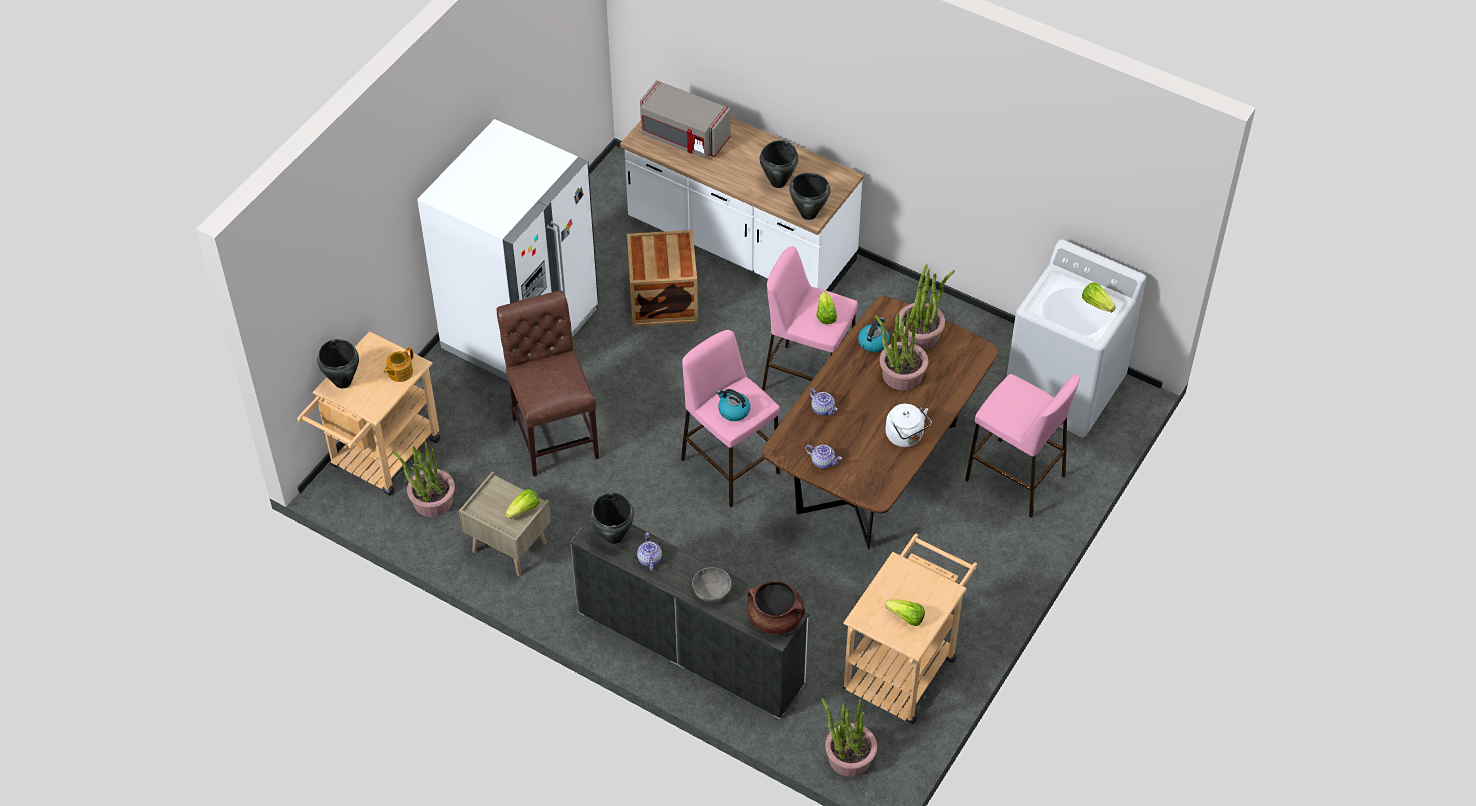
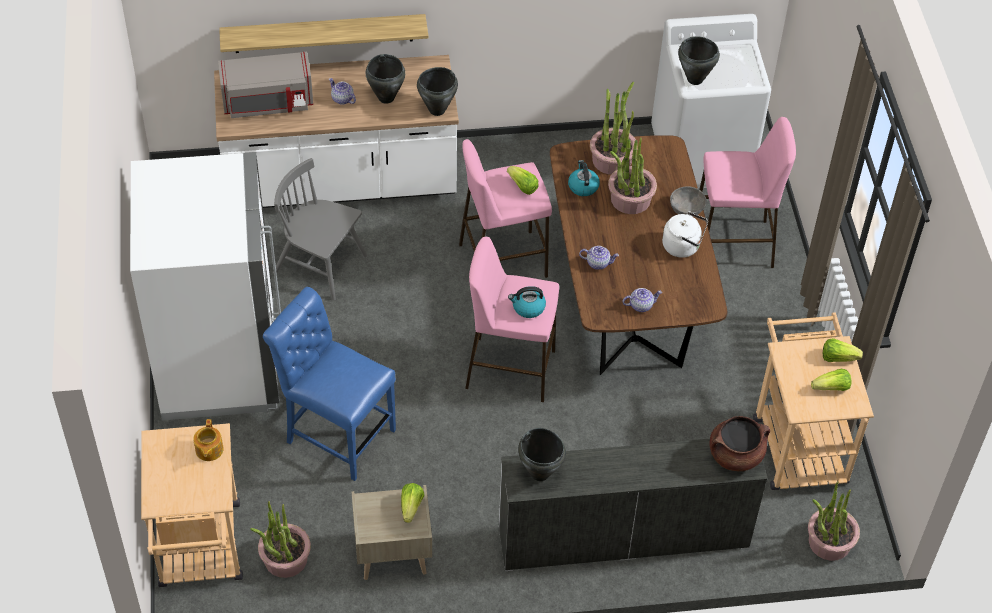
camera: 40 degrees left, 0 degrees up
black cooking pot [317,339,359,388] -> black cooking pot moved to [678,36,720,85]
brown chair [496,291,599,477] -> blue chair [263,287,396,481]
crate [627,230,698,327] -> grey chair [273,158,367,300]
teapot [637,532,662,571] -> teapot moved to [329,78,356,105]
grey bowl [692,567,732,602] -> grey bowl moved to [670,186,706,217]
lettuce [1082,282,1116,312] -> lettuce moved to [823,338,863,362]
none -> shelf [219,14,428,53]

